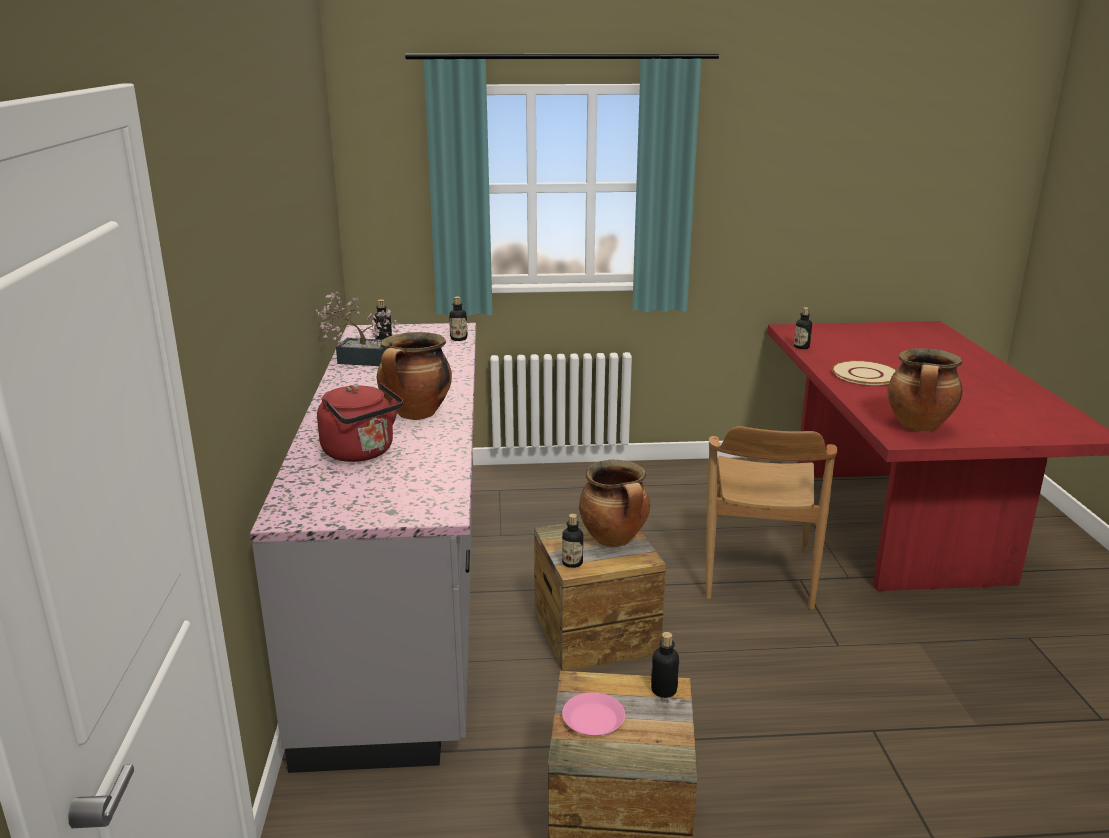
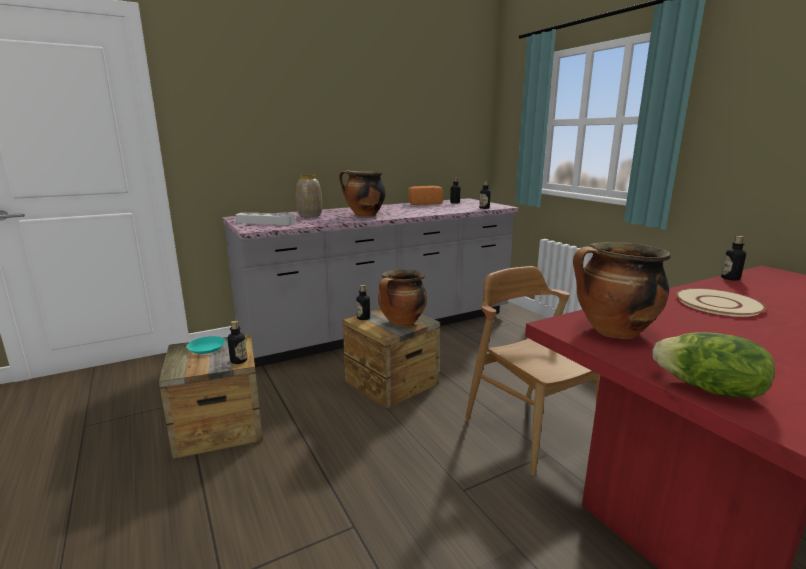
camera: 65 degrees right, 5 degrees down
potted plant [316,292,400,366] -> bread [408,186,443,205]
red kettle [317,383,403,462] -> vase [296,175,322,217]
pink plate [562,692,625,736] -> turquoise plate [187,336,225,354]
brown chair [706,426,838,609] -> brown chair turned 75 degrees clockwise [465,266,600,476]
none -> grey tray [235,212,295,225]
none -> lettuce [652,332,775,398]

